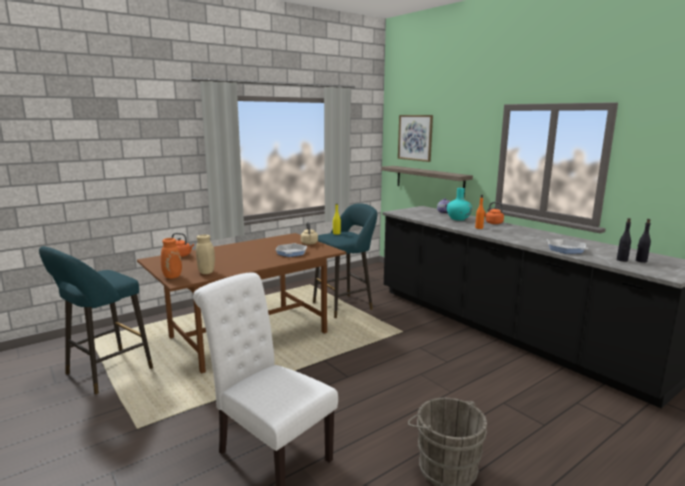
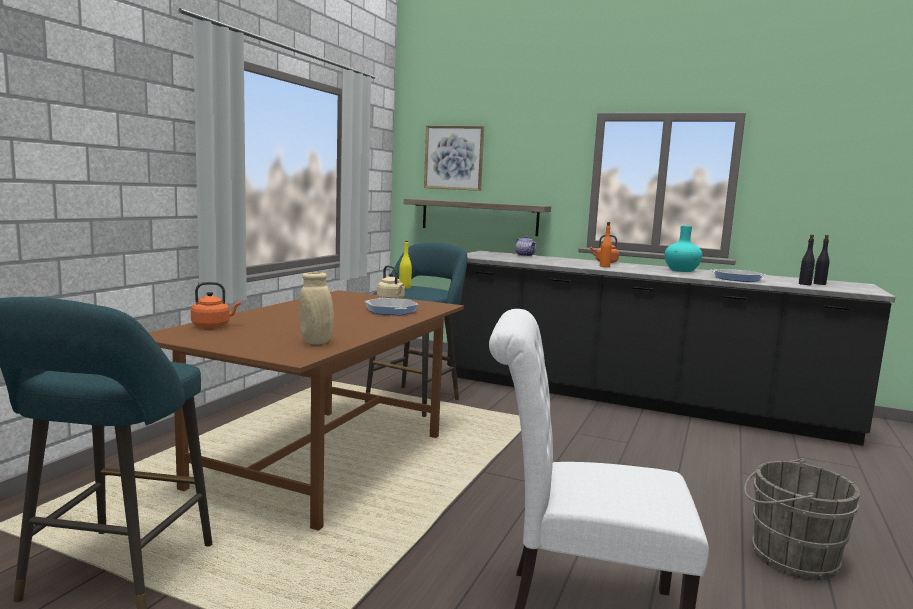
camera: 30 degrees left, 5 degrees down
orange vase [161,238,182,279] -> none
turquoise vase [447,188,472,221] -> turquoise vase moved to [665,226,702,272]

